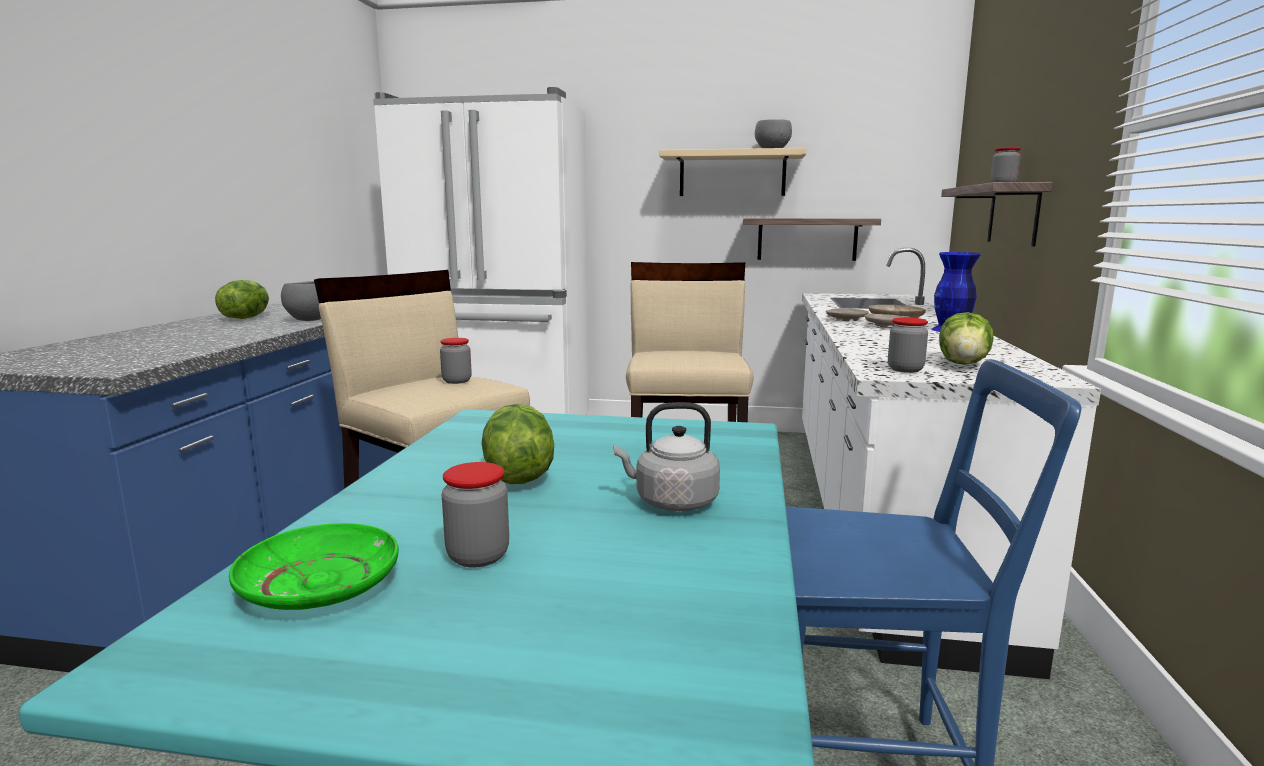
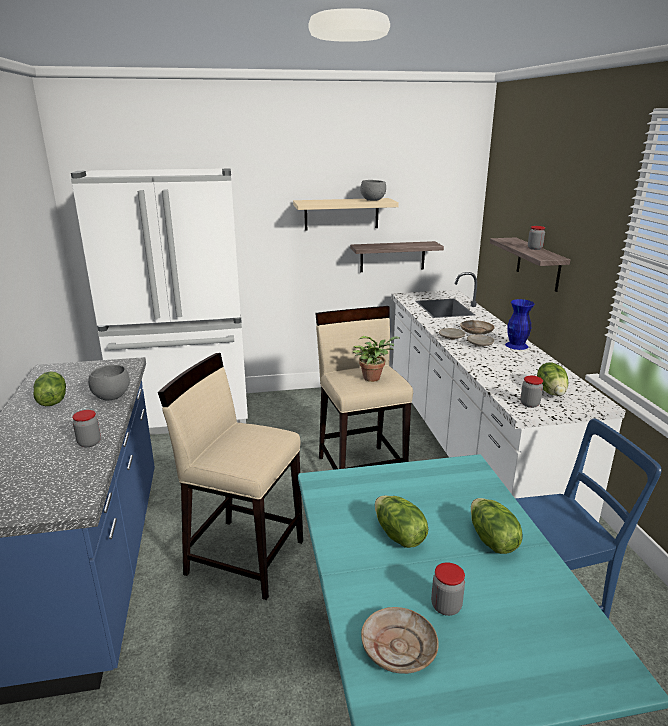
camera: 20 degrees left, 10 degrees up
green plate [229,523,399,610] -> beige plate [361,607,439,674]
jar [440,338,472,384] -> jar moved to [72,410,101,447]
grey kettle [614,402,720,511] -> lettuce [471,498,522,554]
none -> potted plant [352,336,400,382]

